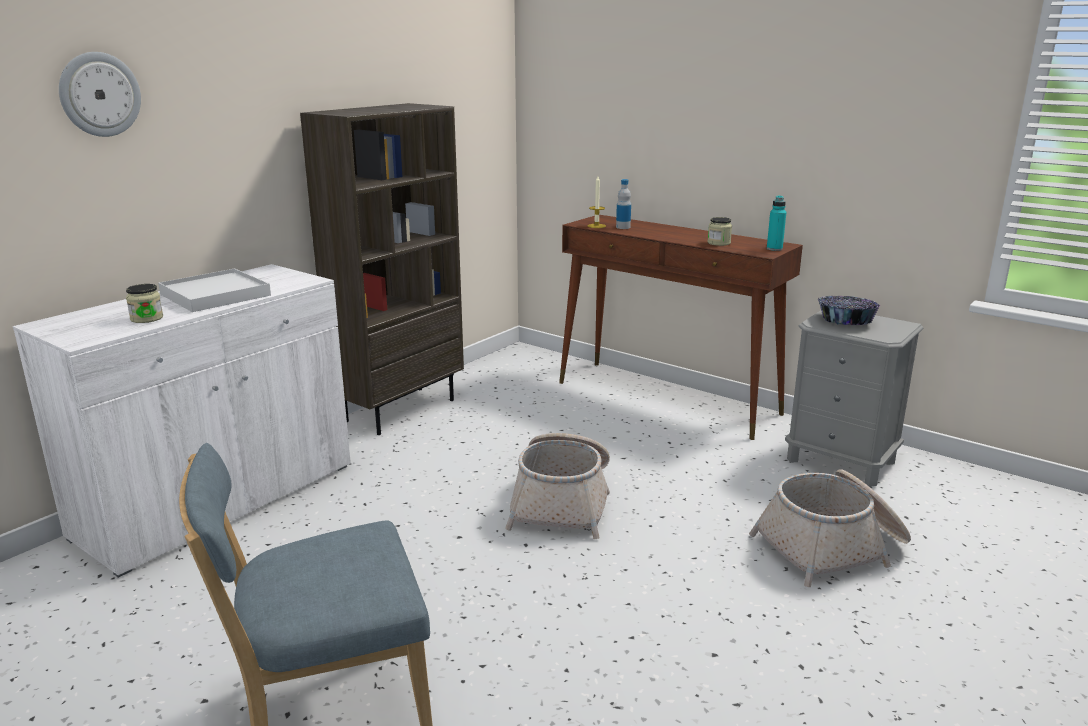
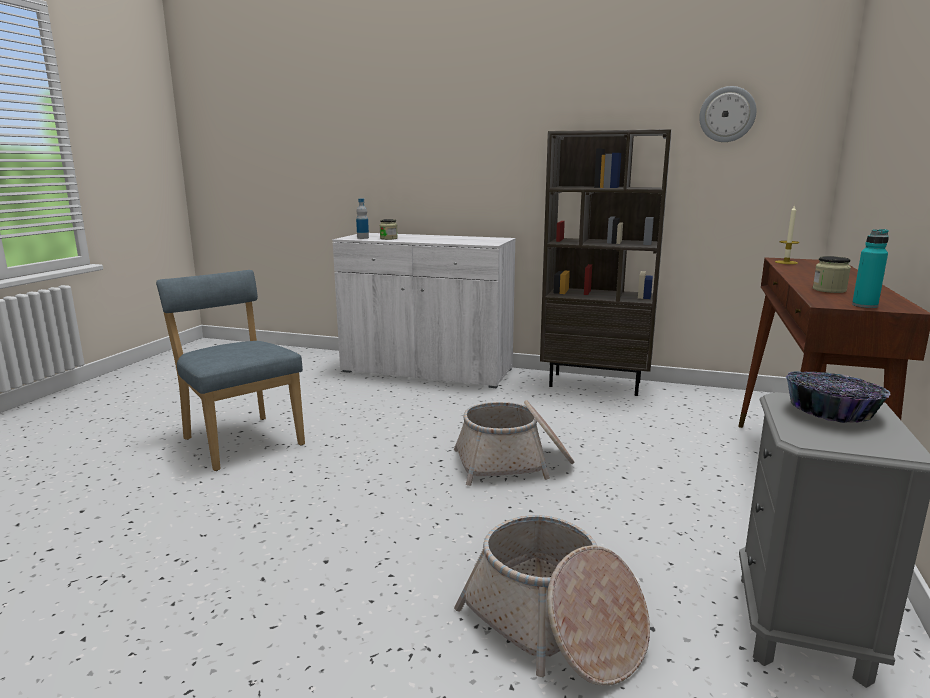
camera: 70 degrees right, 5 degrees down
wall clock [59,52,141,137] -> wall clock moved to [699,86,757,142]
white tray [158,268,271,312] -> none
bottle [616,179,631,229] -> bottle moved to [356,198,369,239]

